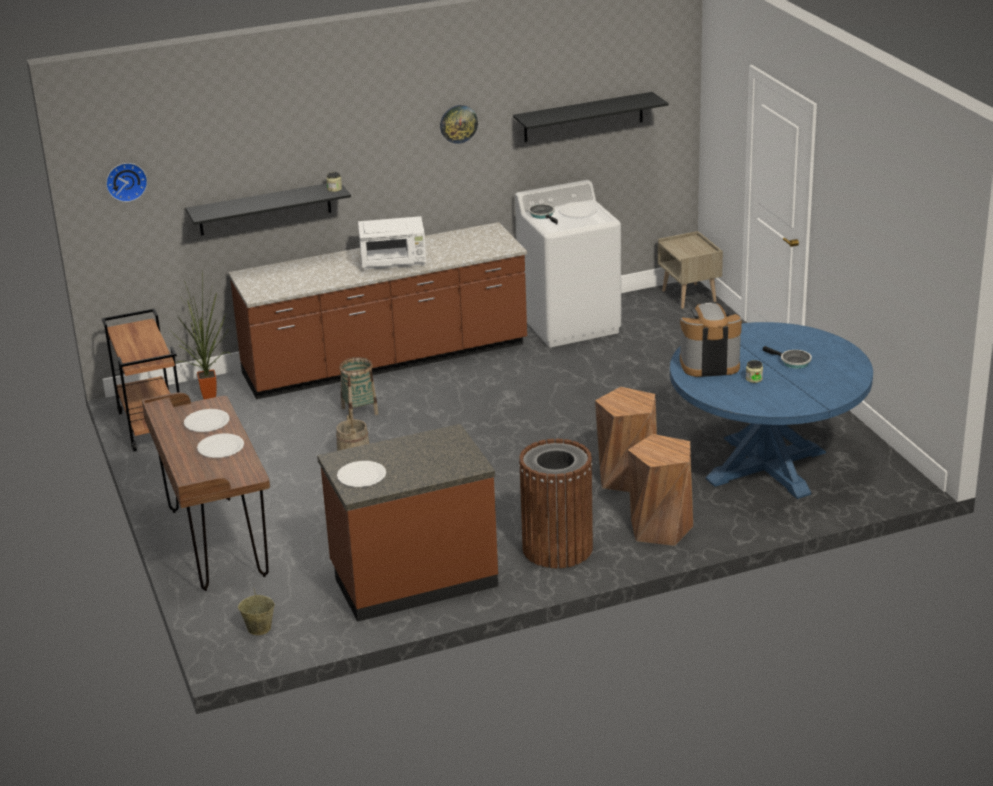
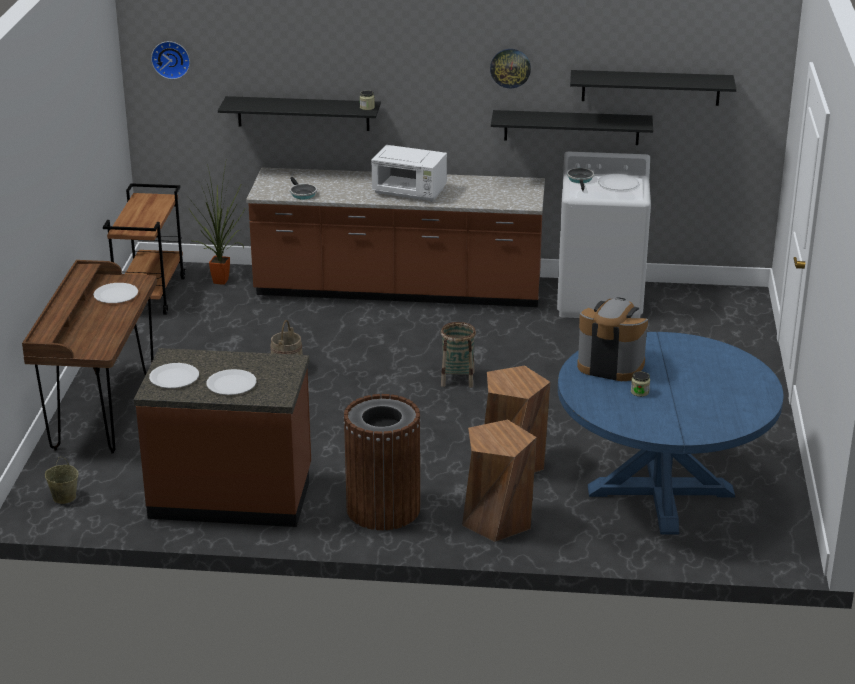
camera: 25 degrees right, 0 degrees up
white plate [197,434,244,458] -> white plate moved to [207,369,257,395]
basket [339,357,378,419] -> basket moved to [441,322,476,388]
beige nightstand [658,231,723,309] -> none
frying pan [763,346,812,368] -> frying pan moved to [290,177,317,199]
none -> black shelf [491,110,653,145]

